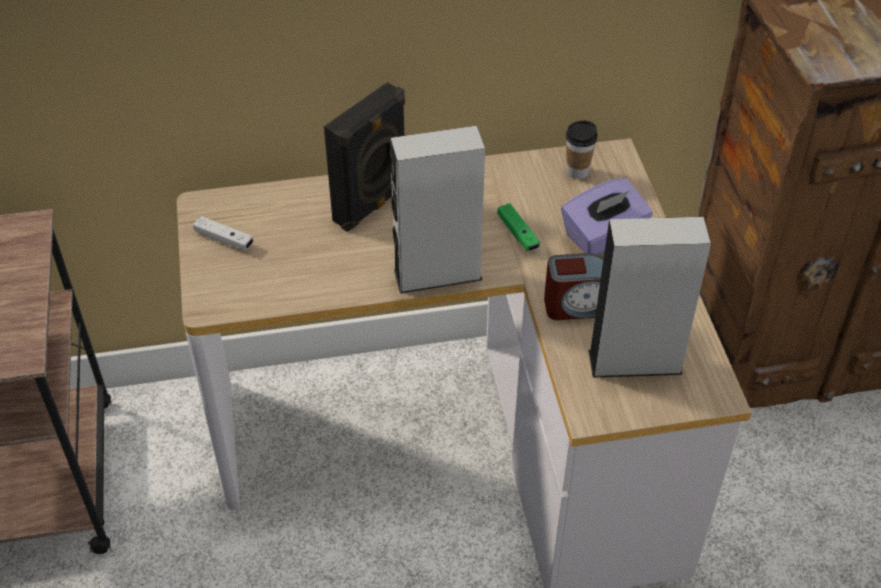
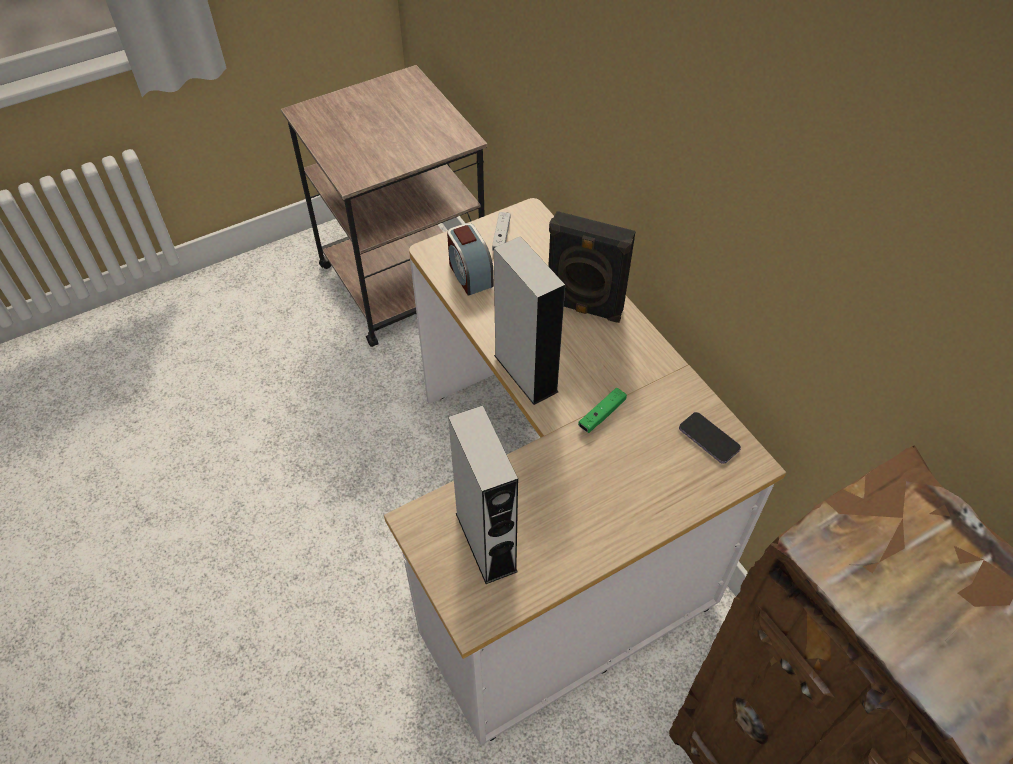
camera: 70 degrees right, 5 degrees up
alarm clock [544,253,604,320] -> alarm clock moved to [447,223,494,296]
purple tissue box [561,178,653,255] -> none
cup [565,120,598,179] -> phone [679,412,741,464]

